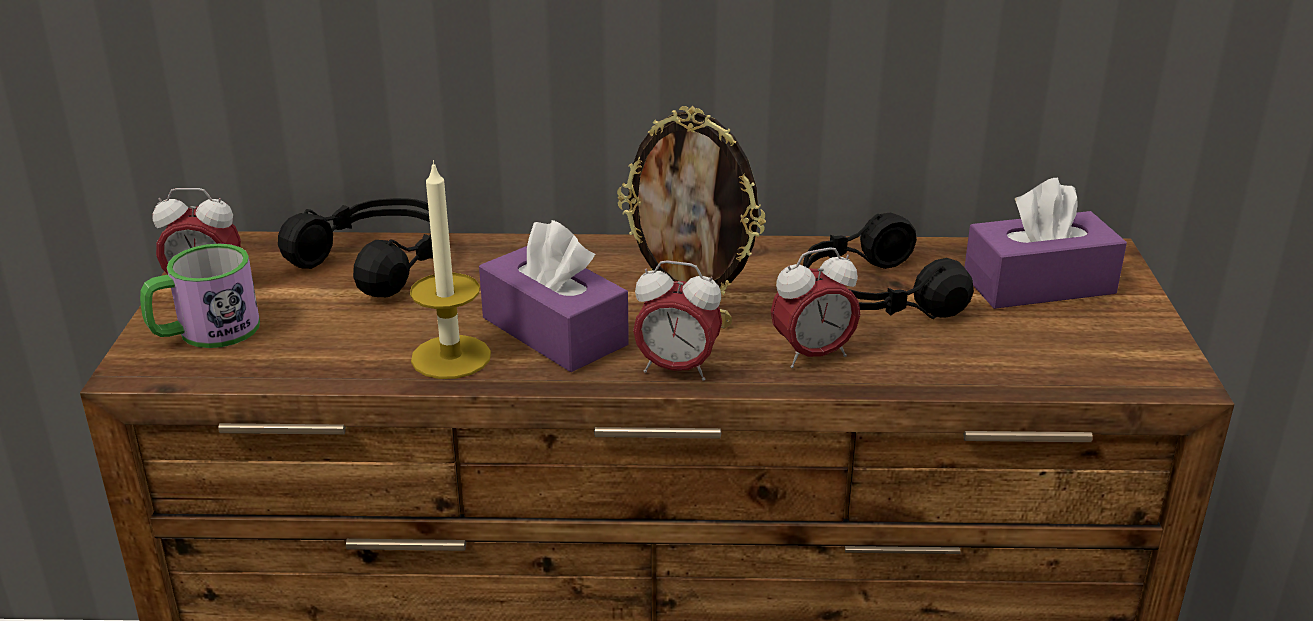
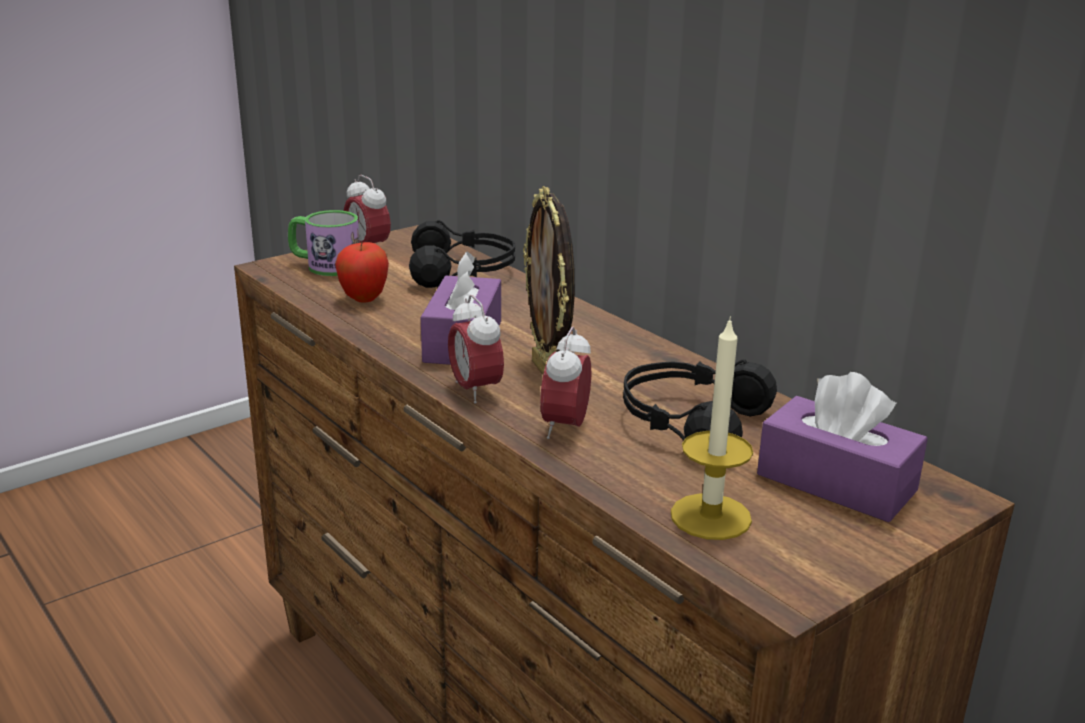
camera: 50 degrees right, 5 degrees down
candle [410,160,491,379] -> candle moved to [671,316,753,540]
alarm clock [771,247,860,368] -> alarm clock turned 75 degrees clockwise [540,327,591,439]
none -> apple [335,241,389,303]

